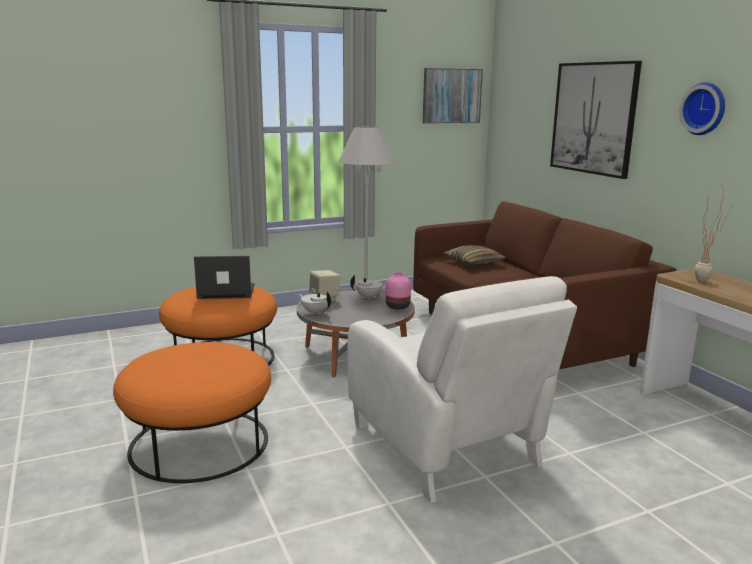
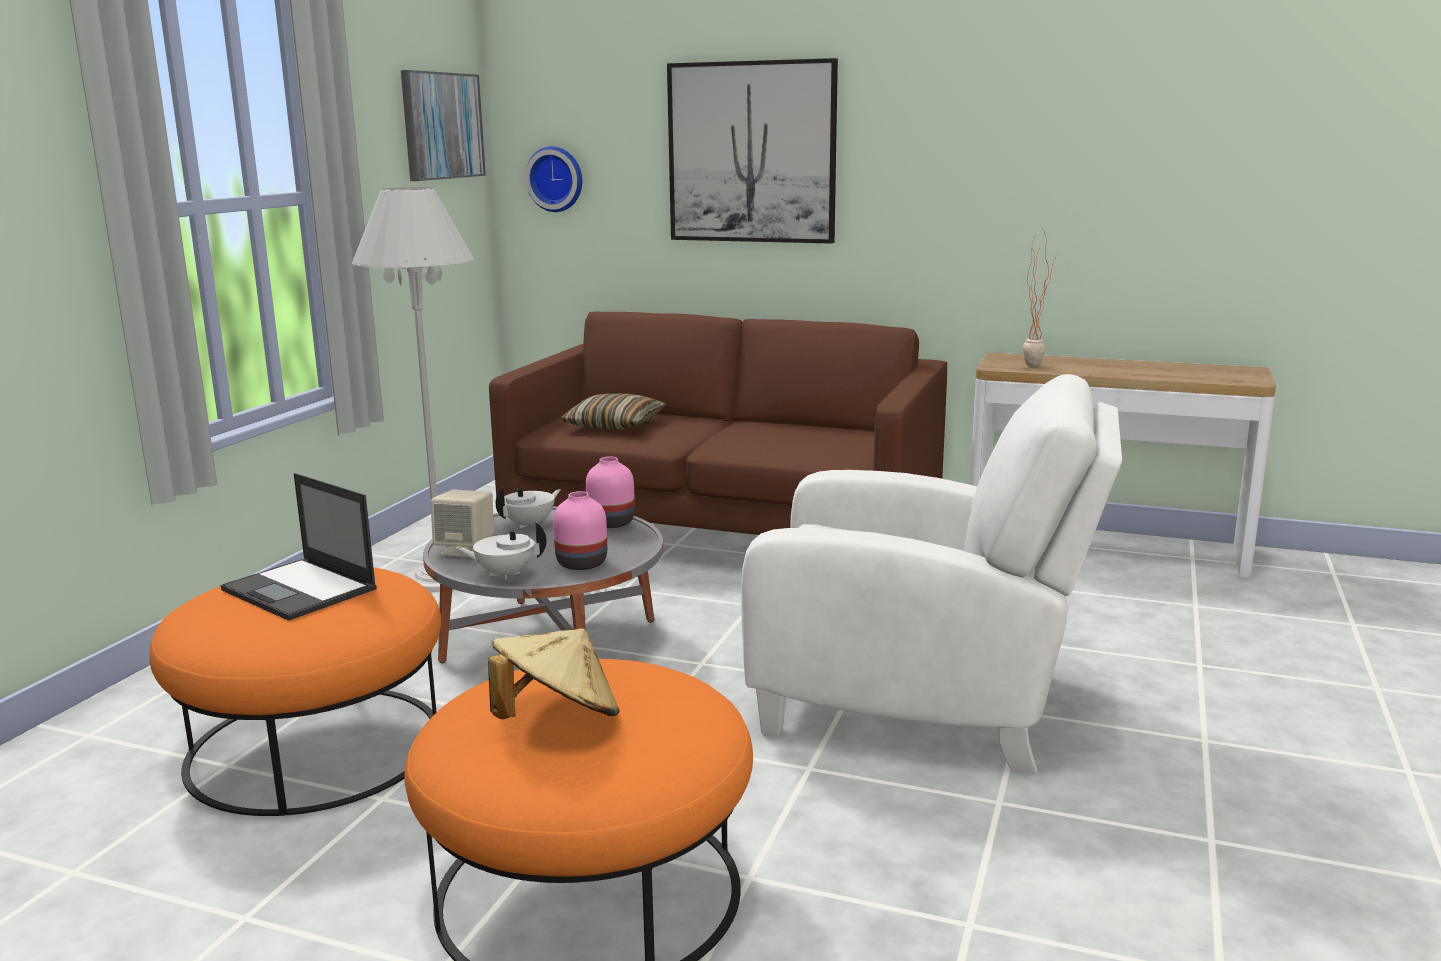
camera: 45 degrees left, 0 degrees up
laptop [194,256,255,299] -> laptop turned 90 degrees counterclockwise [221,473,377,621]
wall clock [679,82,725,135] -> wall clock moved to [525,146,582,212]
none -> beige hat [488,629,620,719]
none -> pink vase [553,491,607,570]

